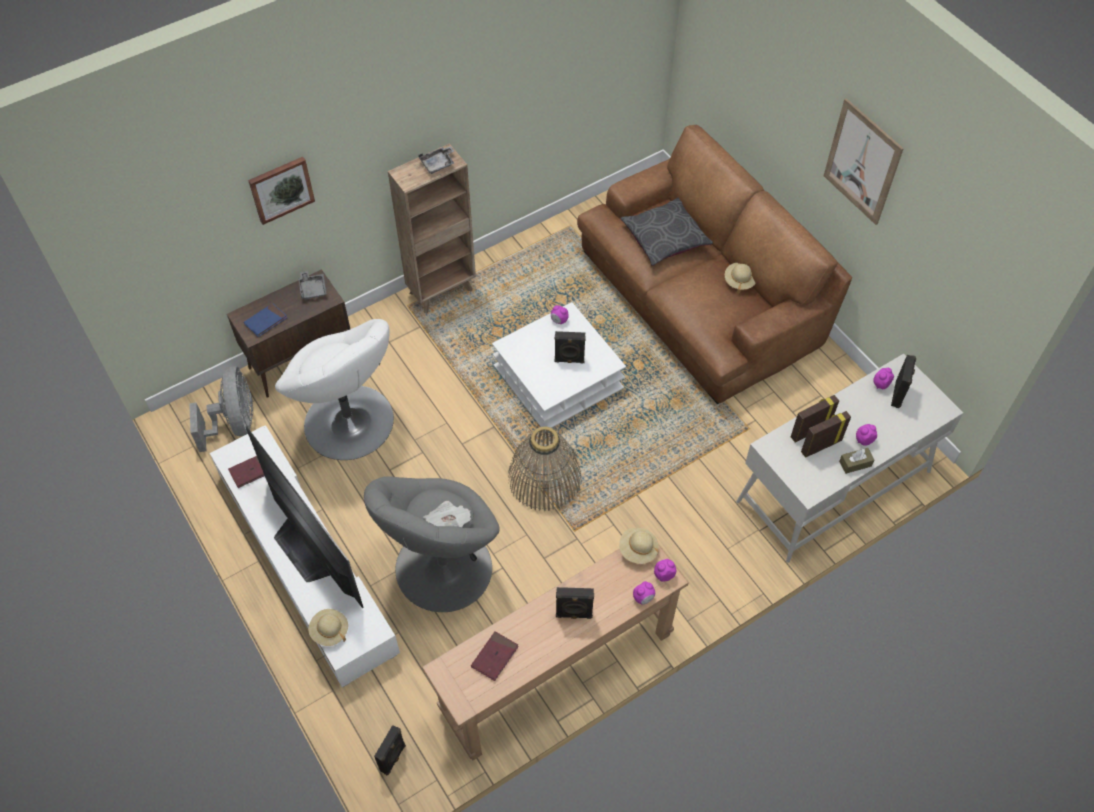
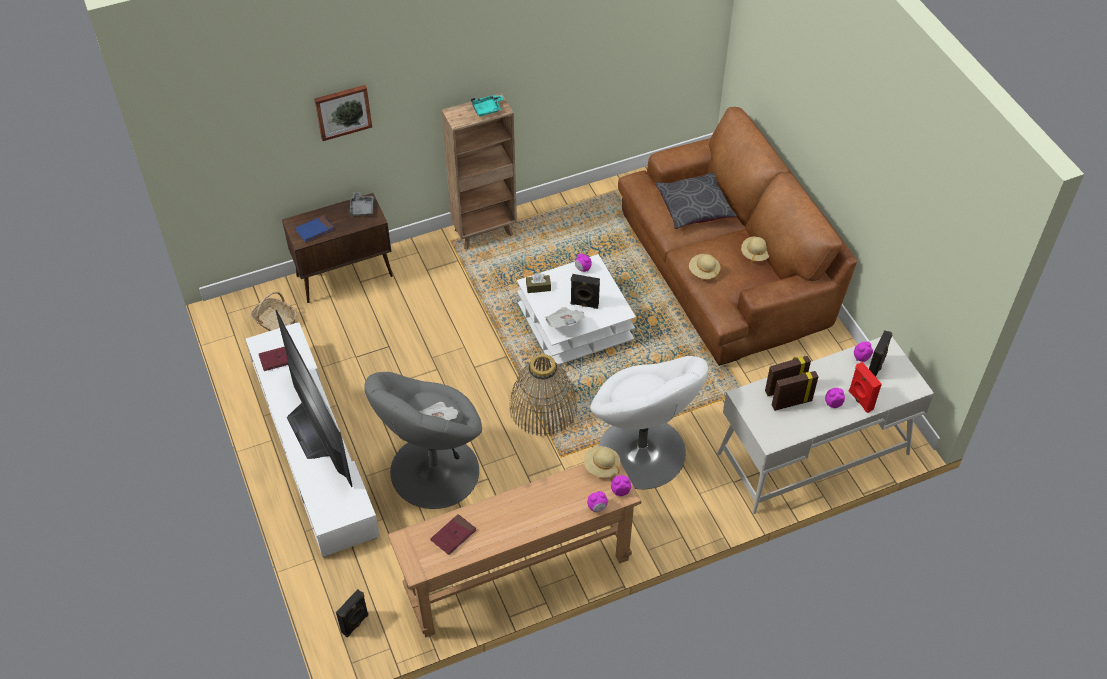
camera: 10 degrees right, 5 degrees down
grey fan [189,366,253,452] -> basket [250,292,297,331]
white armchair [275,319,394,460] -> white armchair moved to [590,356,708,489]
beige hat [308,609,348,646] -> beige hat moved to [689,254,721,280]
grey tray [419,146,454,174] -> turquoise tray [471,95,504,117]
black speaker [556,587,594,619] -> none
picture [824,98,904,225] -> none
brown tissue box [839,448,874,474] -> brown tissue box moved to [526,273,551,293]
none -> newspaper [545,307,585,328]
none -> red speaker [849,362,882,413]

